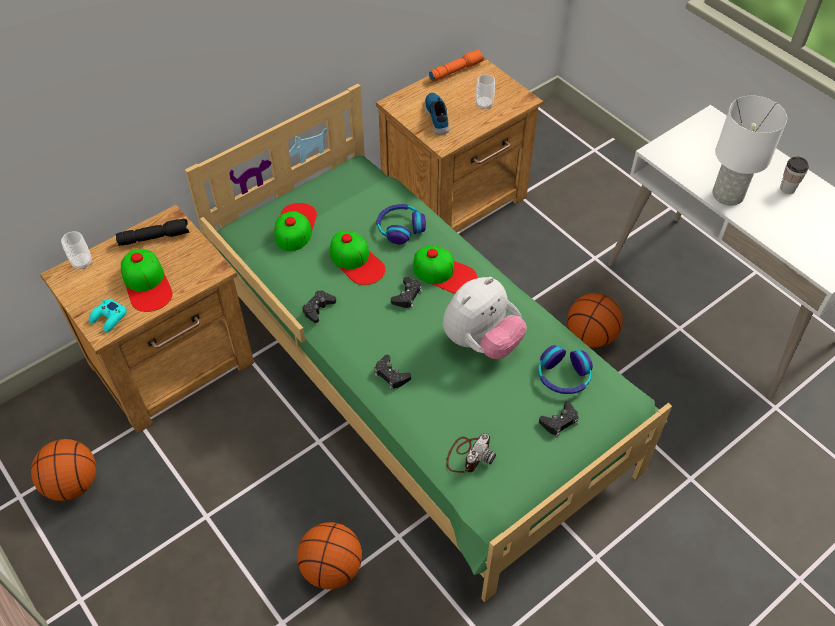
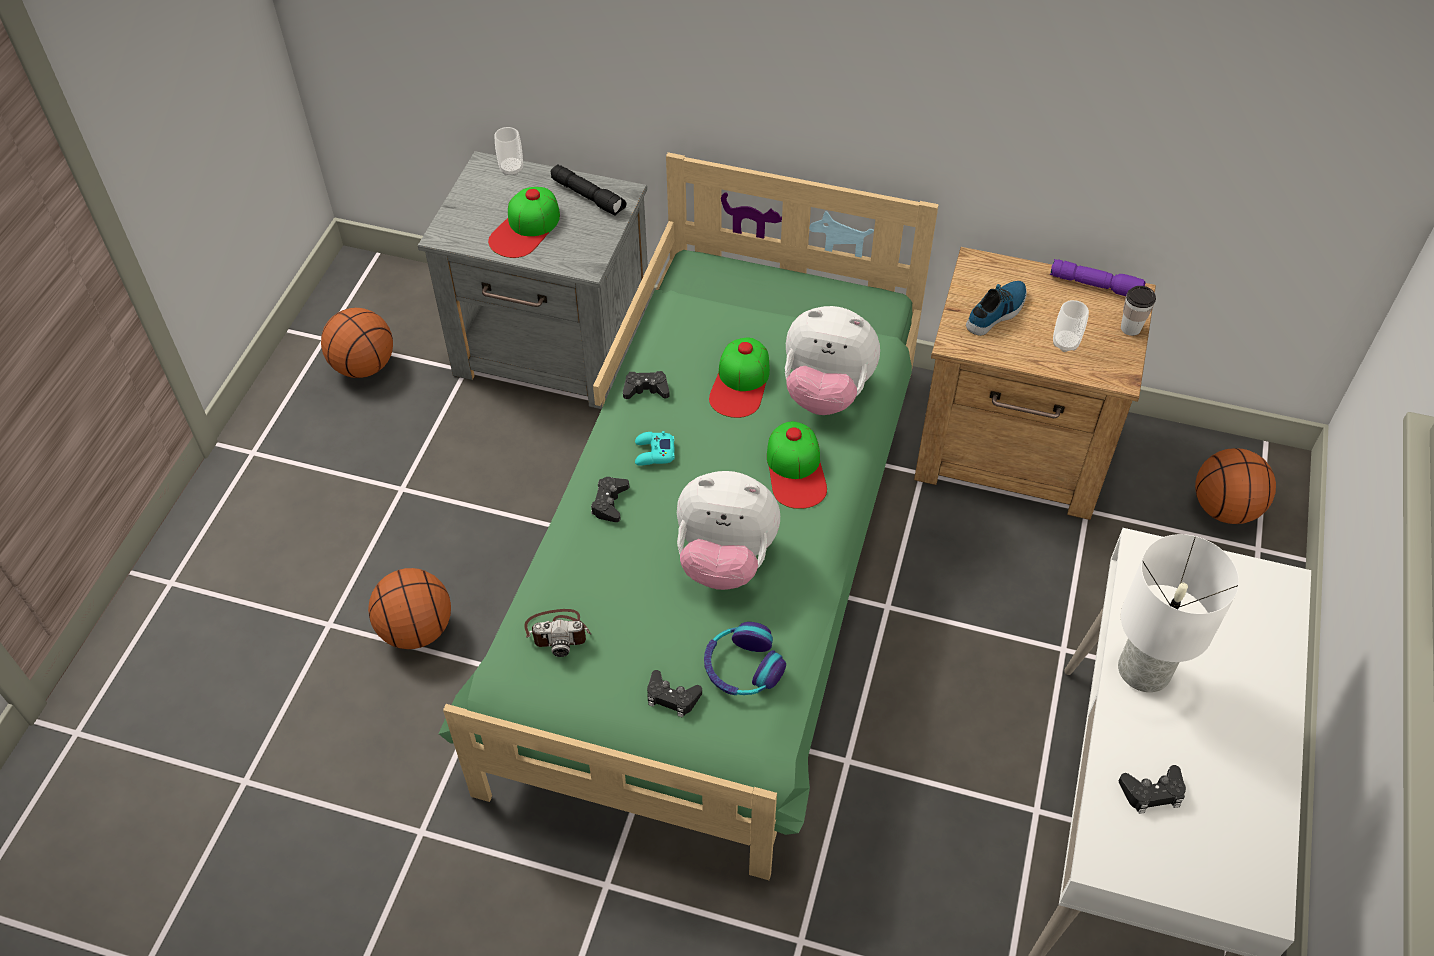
camera: 55 degrees right, 0 degrees up
brown nightstand [40,205,254,434] -> grey nightstand [418,151,650,409]
turquoise game controller [89,299,127,332] -> turquoise game controller moved to [635,431,675,466]
cap [274,203,317,251] -> none
headphones [377,204,426,244] -> plush toy [785,306,880,415]
black game controller [391,277,422,308] -> black game controller moved to [1119,765,1186,814]
orange flashlight [429,50,484,82] -> purple flashlight [1050,259,1146,296]
basketball [567,293,623,347] -> basketball moved to [1195,448,1276,524]
cup [780,156,809,194] -> cup moved to [1121,286,1156,336]

